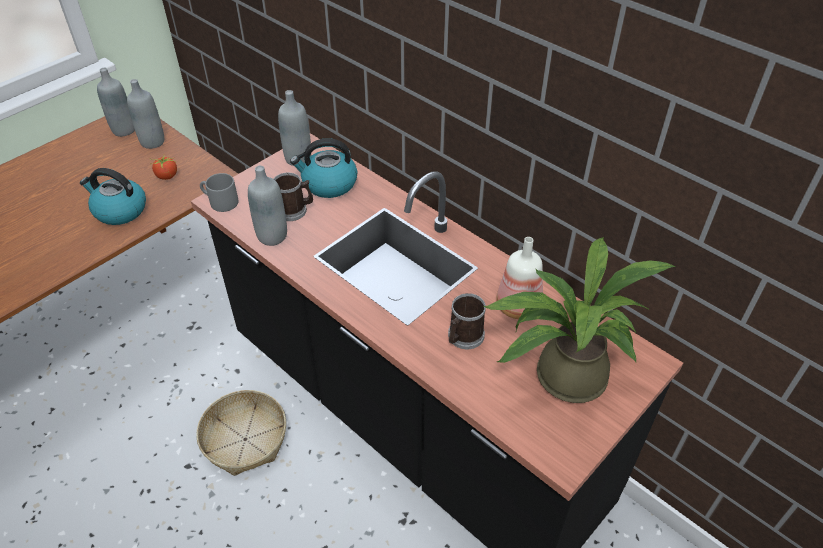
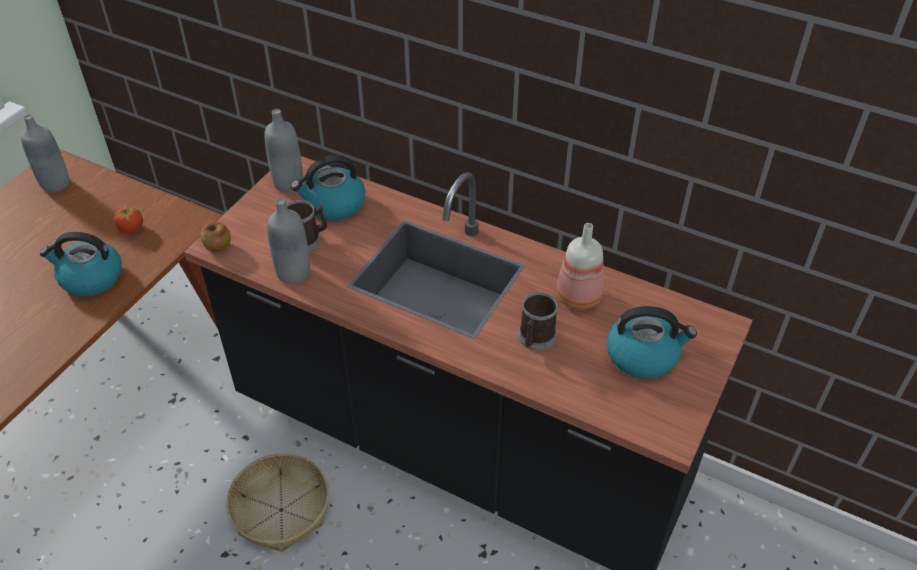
camera: 15 degrees left, 0 degrees up
grey bottle [127,79,164,149] -> none
grey mug [200,173,239,212] -> apple [201,222,231,252]
potted plant [483,237,675,403] -> kettle [607,306,697,379]

